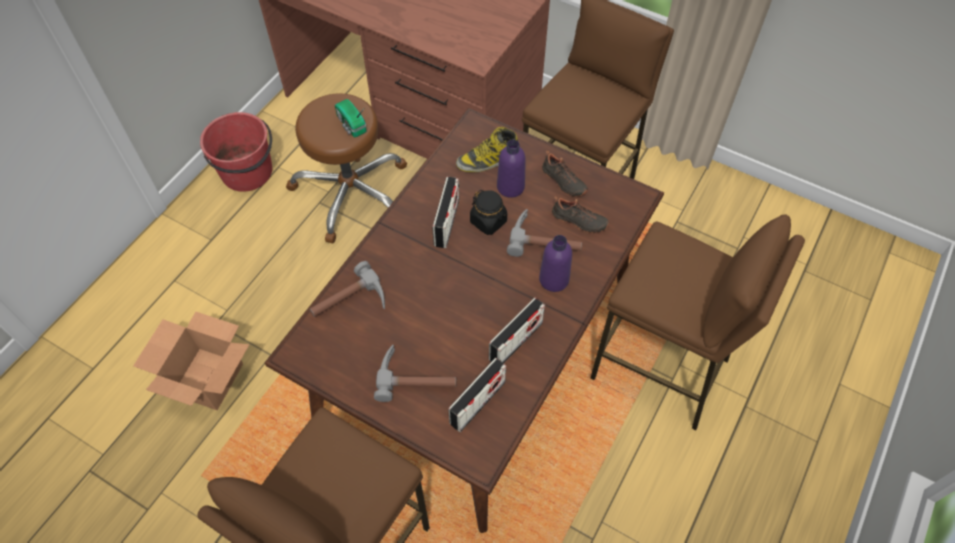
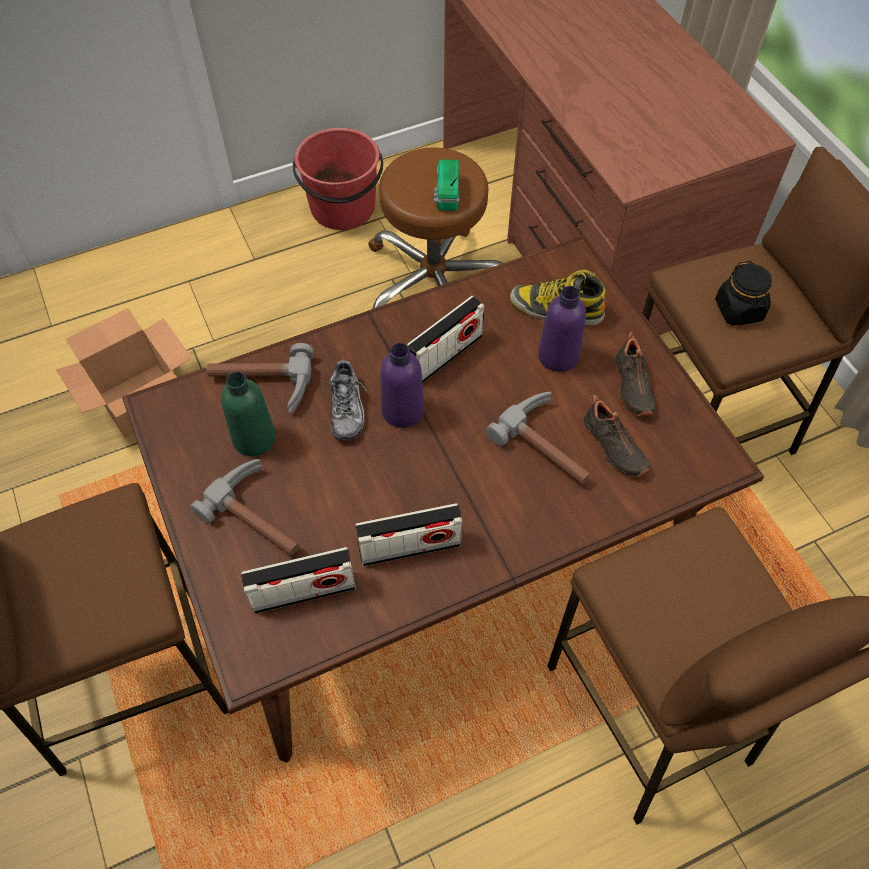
camera: 35 degrees right, 0 degrees up
black jar [470,190,507,235] -> black jar moved to [715,261,772,326]
purple bottle [539,235,572,292] -> purple bottle moved to [380,343,424,428]
none -> green bottle [221,372,276,456]
none -> shoe [321,360,368,440]

